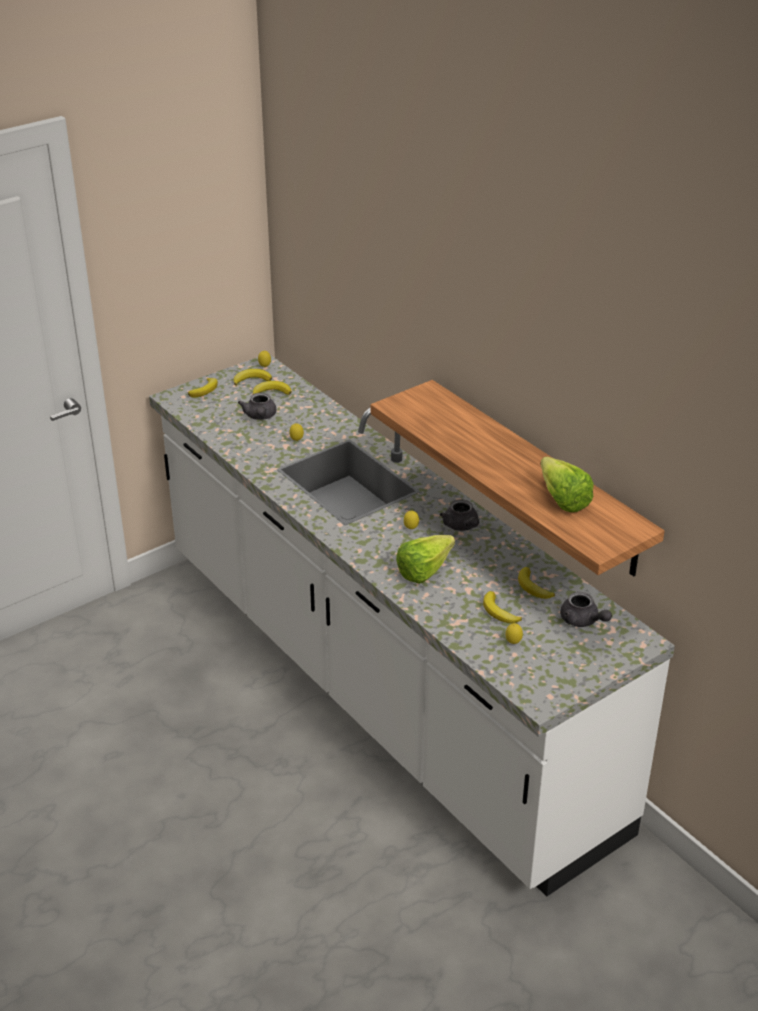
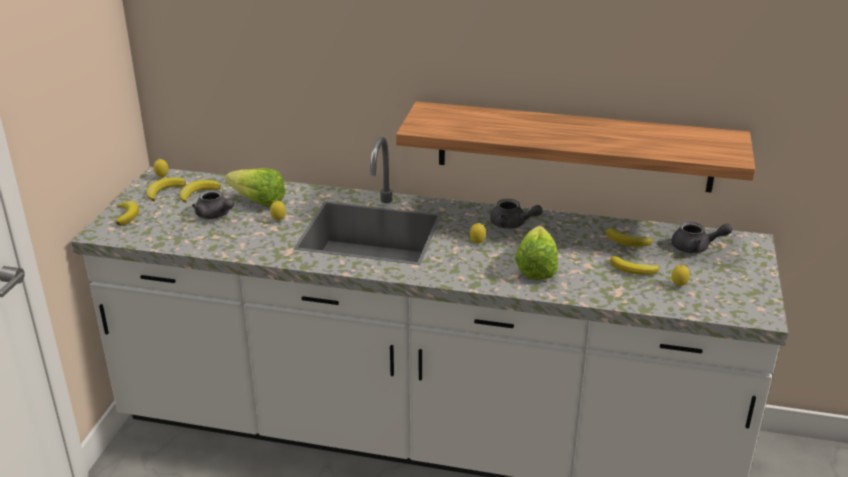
camera: 40 degrees left, 5 degrees down
lettuce [541,457,594,512] -> lettuce moved to [225,168,285,207]

